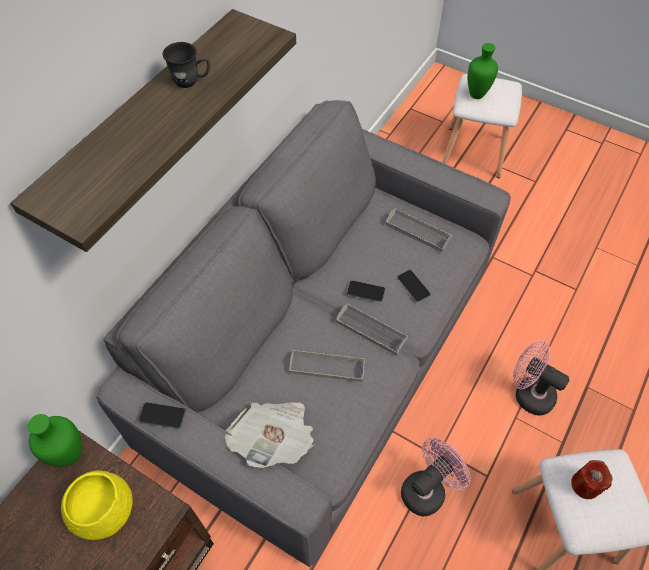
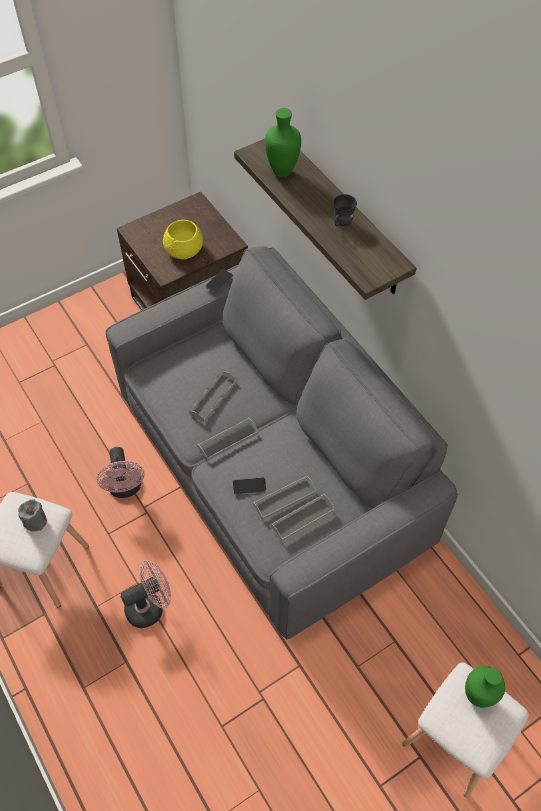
camera: 115 degrees right, 0 degrees up
green vase [28,414,82,467] -> green vase moved to [265,108,301,178]
newspaper [225,402,314,468] -> none
phone [347,280,385,302] -> none
red candle [571,460,612,499] -> grey candle [18,499,47,532]
none -> grey tray [253,476,317,520]

